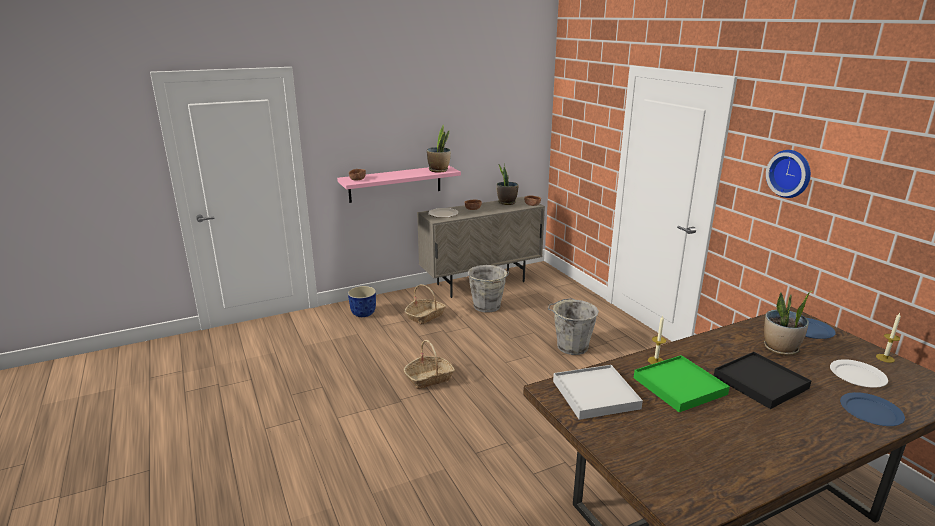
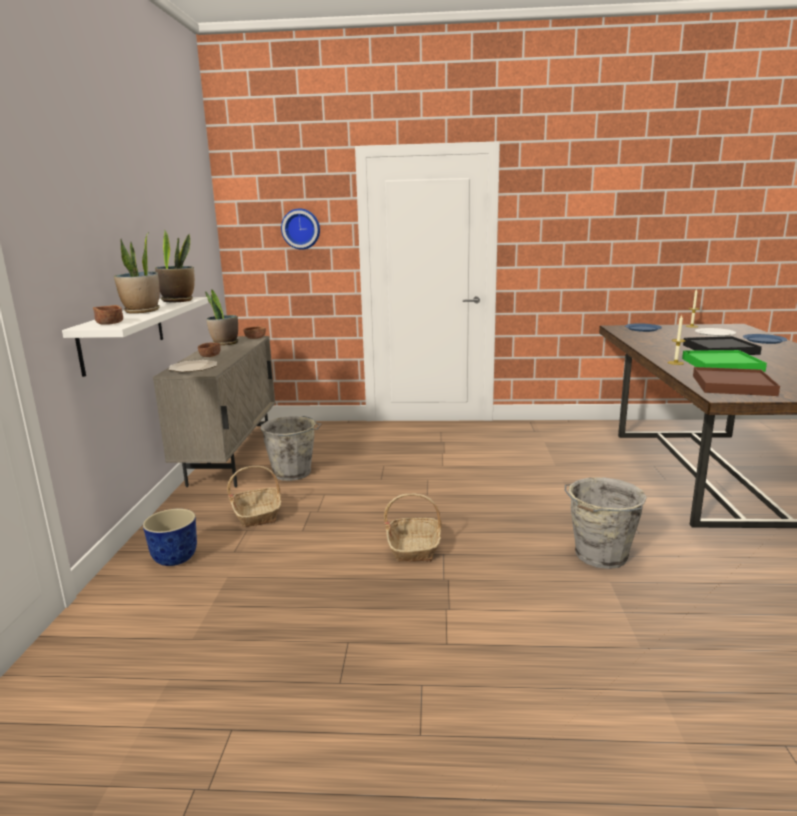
camera: 60 degrees left, 5 degrees down
pink shelf [337,165,461,203] -> white shelf [62,297,208,377]
grey bucket [548,298,599,355] -> grey bucket moved to [565,477,647,569]
white tray [553,365,643,420] -> brown tray [693,367,780,396]
potted plant [764,291,812,355] -> potted plant moved to [114,232,160,314]
wall clock [766,150,811,198] -> wall clock moved to [281,208,320,250]

